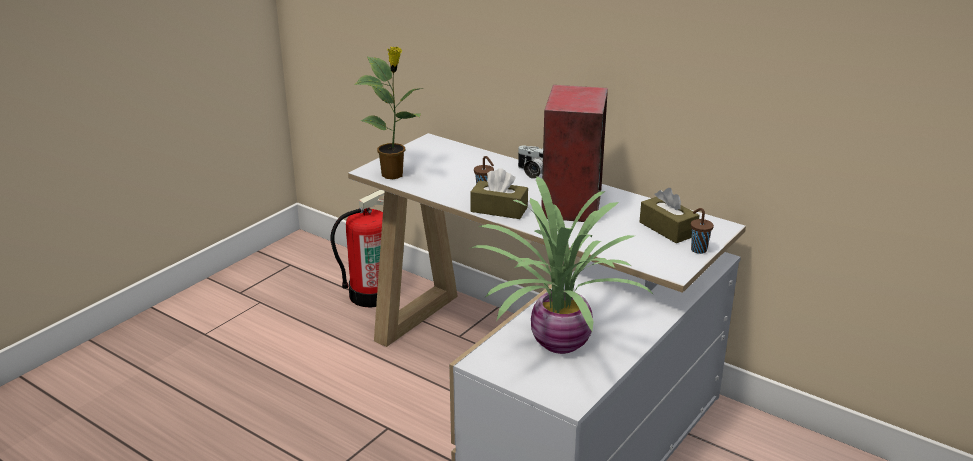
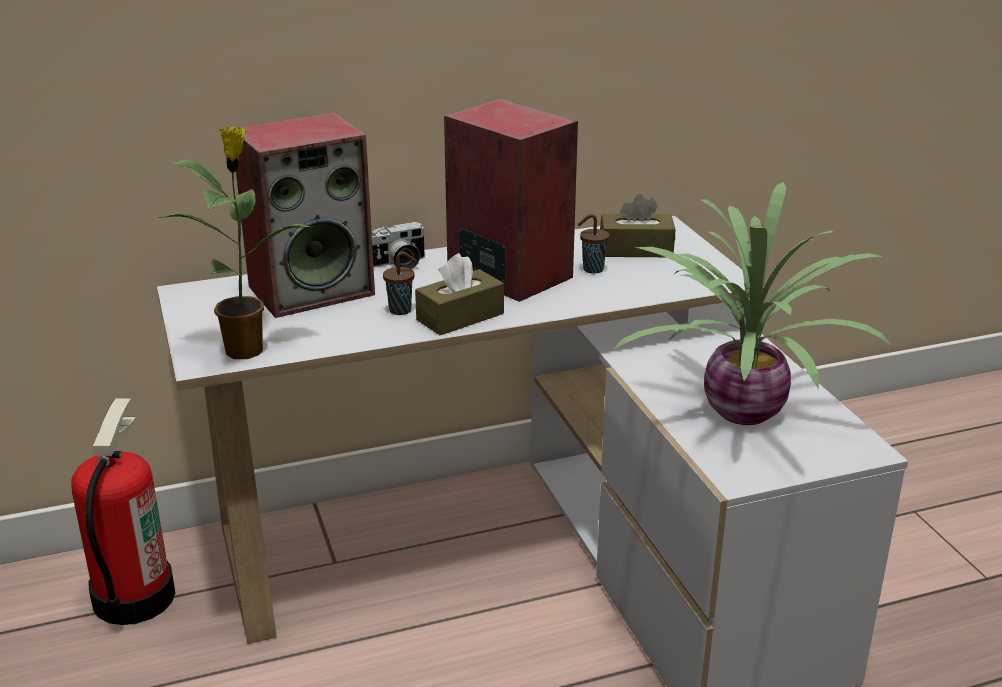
camera: 55 degrees left, 0 degrees up
brown cup [691,208,714,254] -> brown cup moved to [577,214,610,274]
none -> speaker [236,112,375,318]

